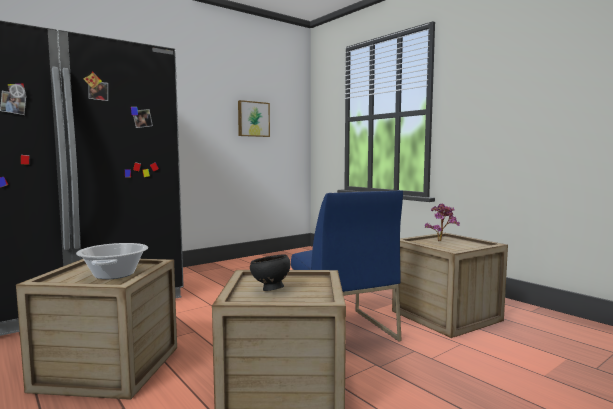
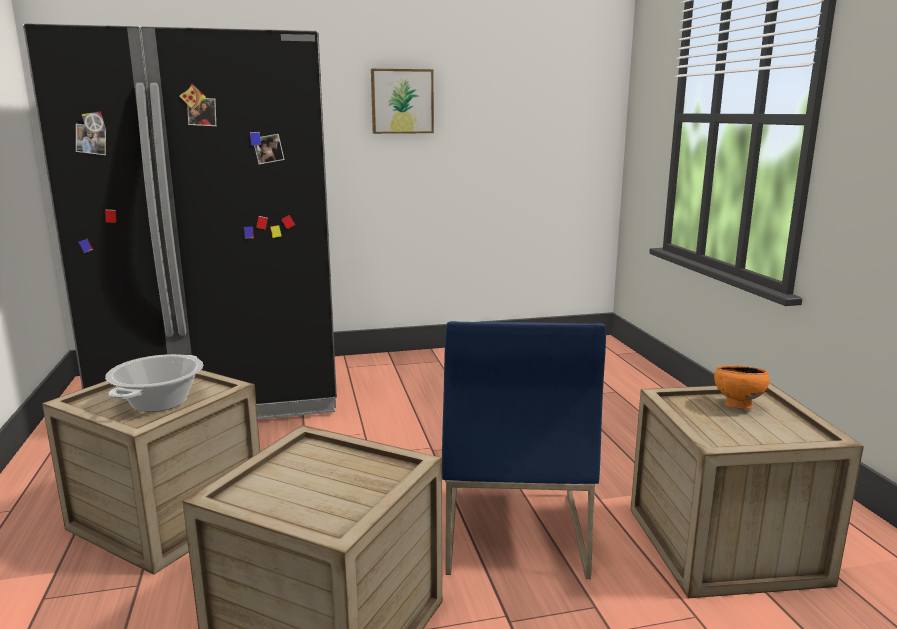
camera: 25 degrees right, 10 degrees up
picture [238,100,270,137] -> picture moved to [371,69,434,134]
black bowl [250,254,290,291] -> none
potted plant [425,204,460,241] -> orange bowl [714,365,770,409]

